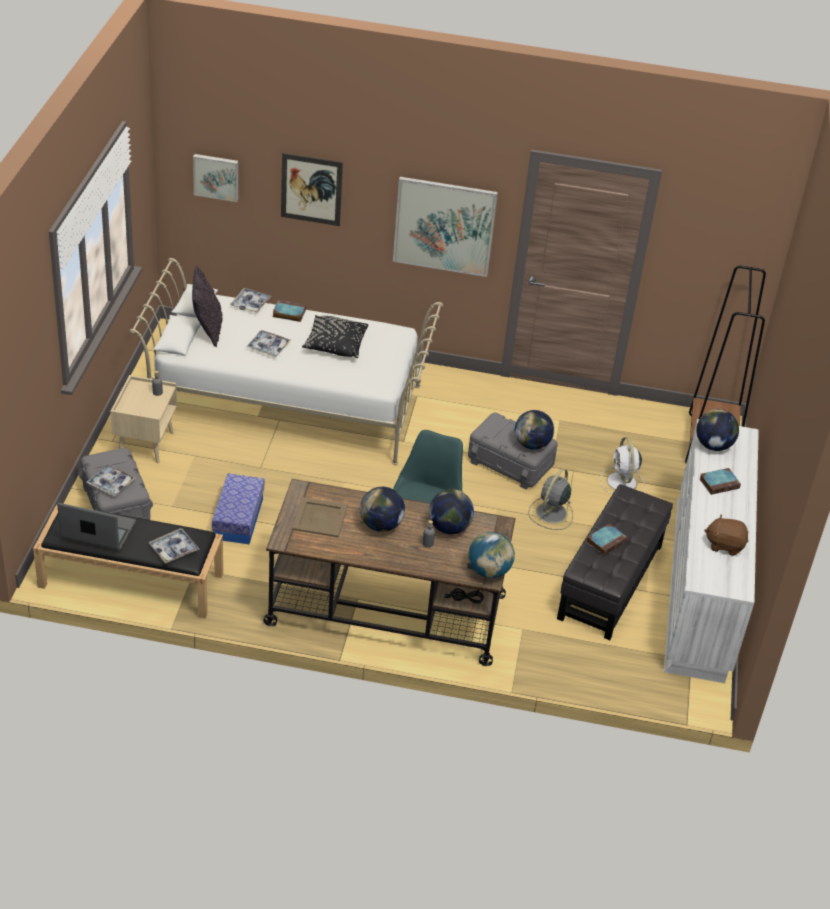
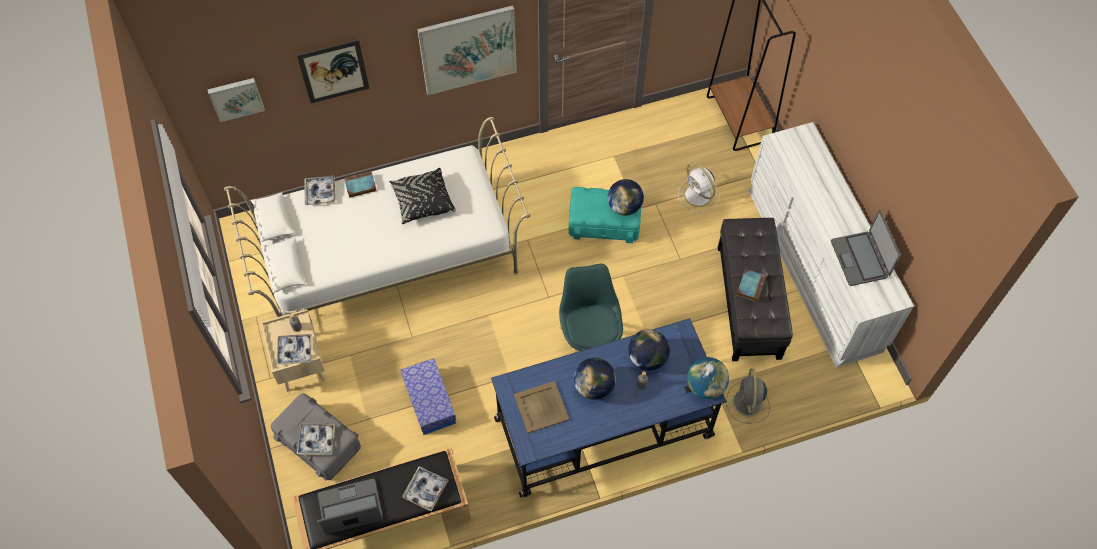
camera: 25 degrees left, 20 degrees up
black pillow [192,266,223,347] -> none
tray [246,330,291,357] -> tray moved to [277,334,312,365]
brown desk [263,479,516,666] -> blue desk [491,318,726,498]
grey storage box [468,413,558,490] -> turquoise storage box [569,187,641,243]
grey fan [528,469,573,530] -> grey fan moved to [726,368,770,424]
globe [696,409,739,451] -> none
book [699,468,741,495] -> none
brown plush toy [704,514,748,556] -> laptop [831,210,901,286]

